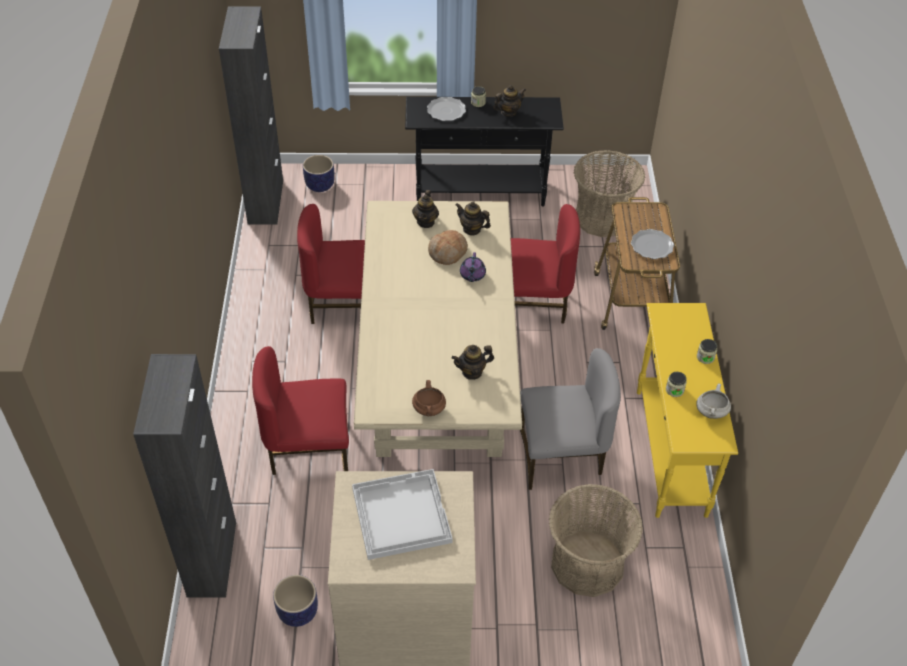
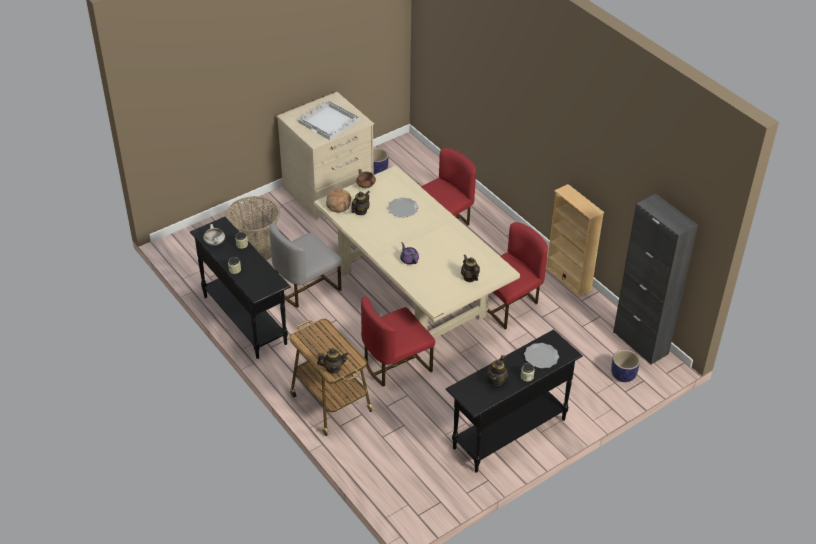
camera: 145 degrees right, 5 degrees down
black cabinet [133,354,236,597] -> none
bread [428,230,468,265] -> bread moved to [326,189,351,213]
teapot [455,202,491,236] -> teapot moved to [317,348,348,374]
basket [574,150,645,237] -> none
plate [631,229,674,259] -> plate moved to [388,197,418,217]
yellow console table [637,303,738,518] -> black console table [190,217,291,359]
none -> beige bookcase [546,184,604,297]

